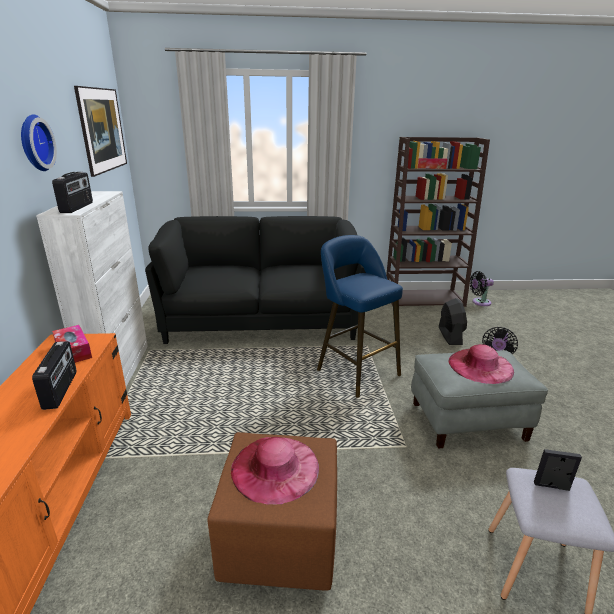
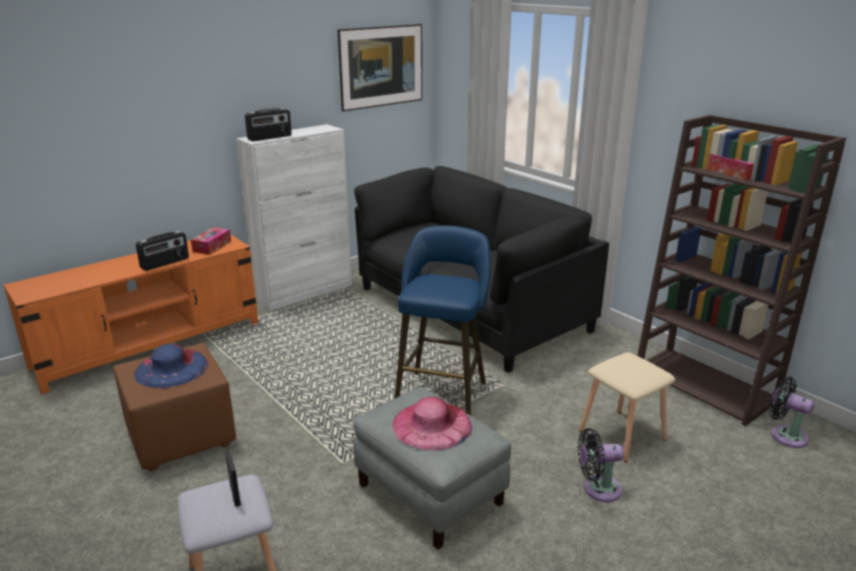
camera: 55 degrees right, 0 degrees up
wall clock [21,115,57,171] -> none
pink hat [231,437,319,504] -> blue hat [134,344,209,388]
black fan [439,298,467,345] -> beige stool [579,352,675,463]

